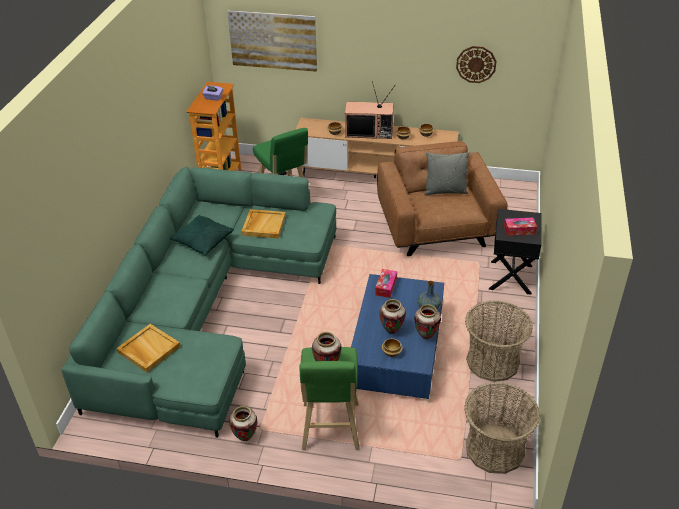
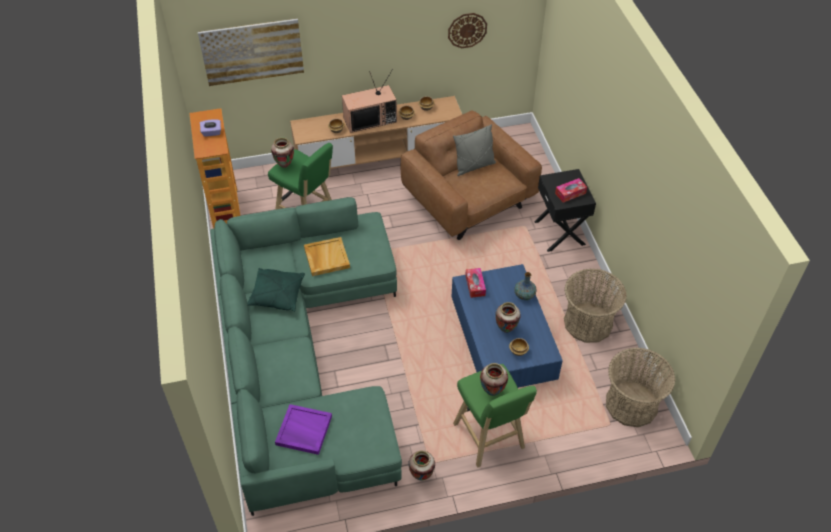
camera: 25 degrees left, 10 degrees up
beige tray [116,324,181,373] -> purple tray [275,404,332,455]
vase [414,304,441,339] -> vase moved to [271,137,294,168]

